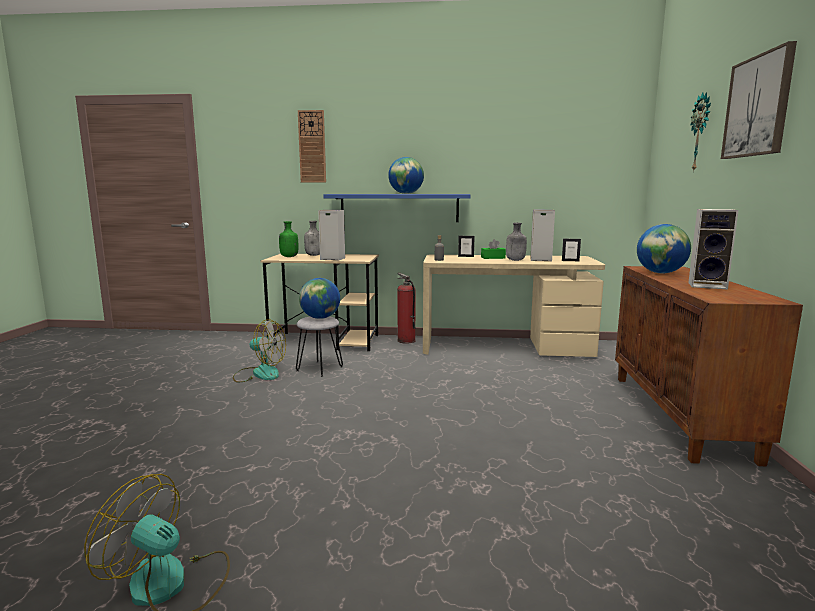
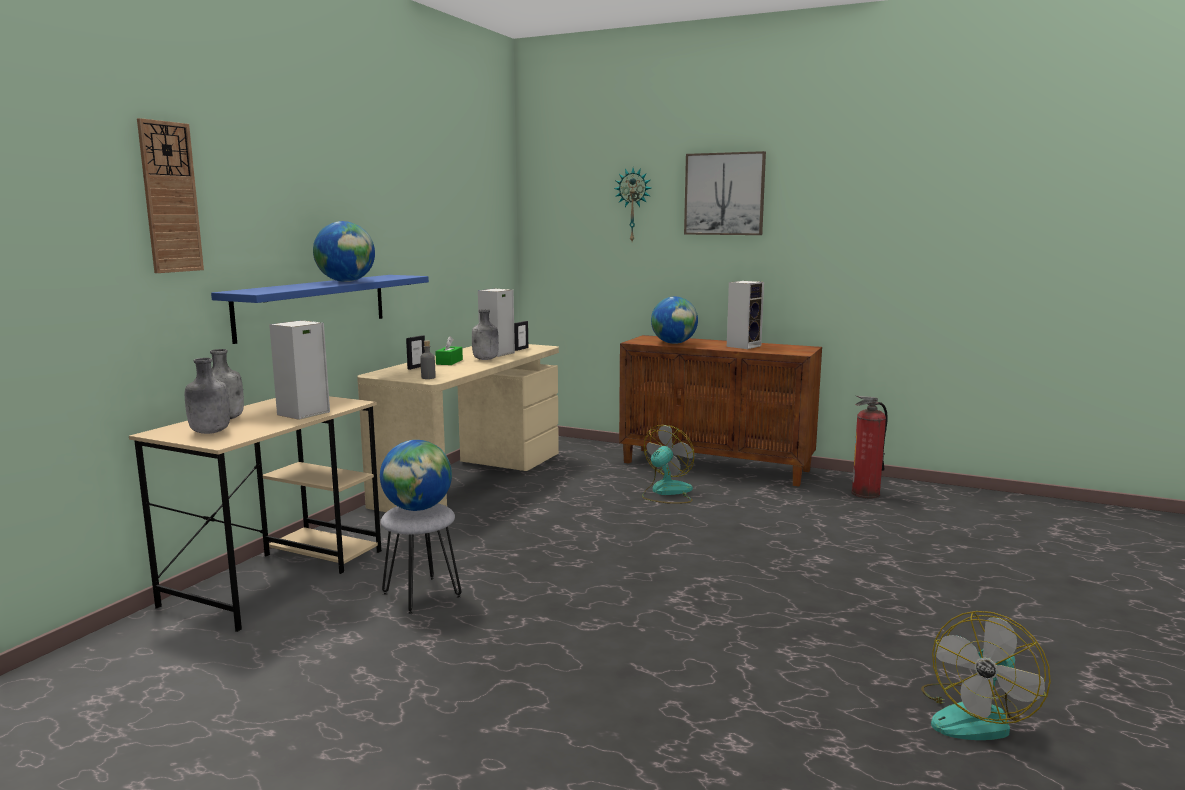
camera: 70 degrees left, 0 degrees up
fan [233,319,286,382] -> fan moved to [642,425,694,504]
green bottle [279,221,298,257] -> grey bottle [185,358,230,434]
fire extinguisher [397,273,416,344] -> fire extinguisher moved to [851,396,888,498]

